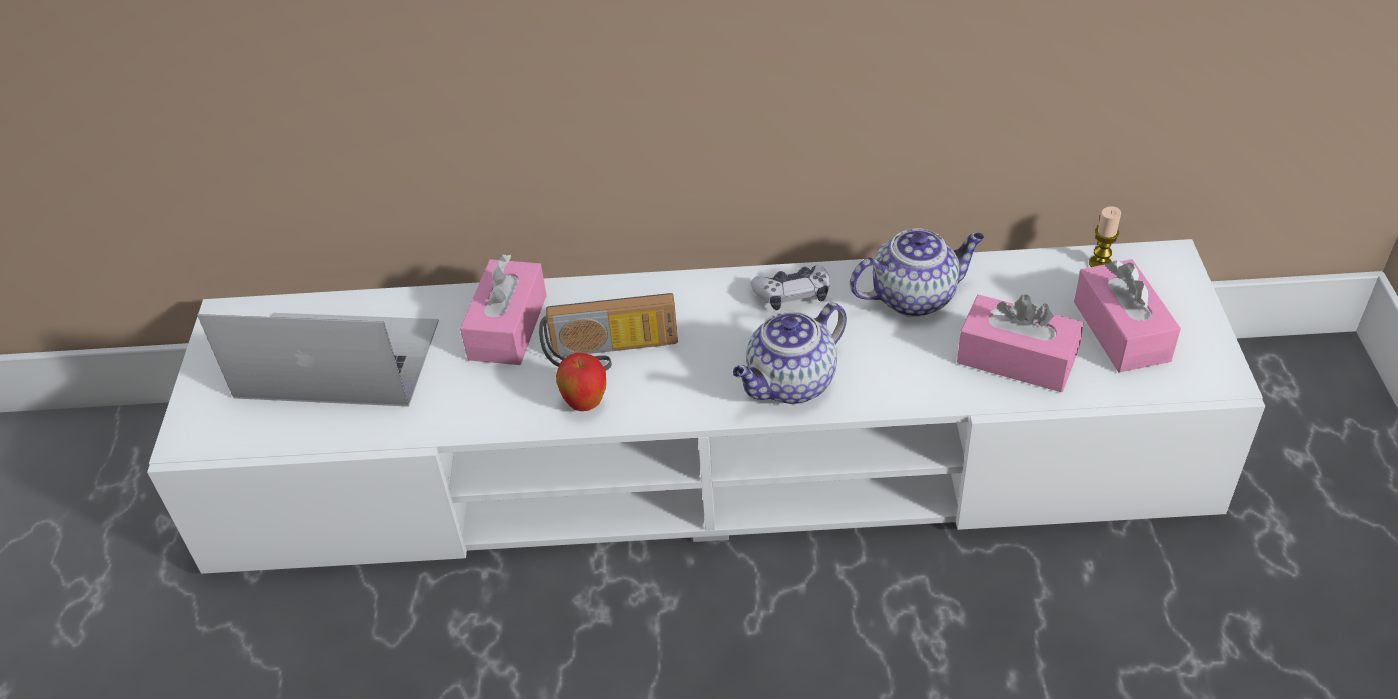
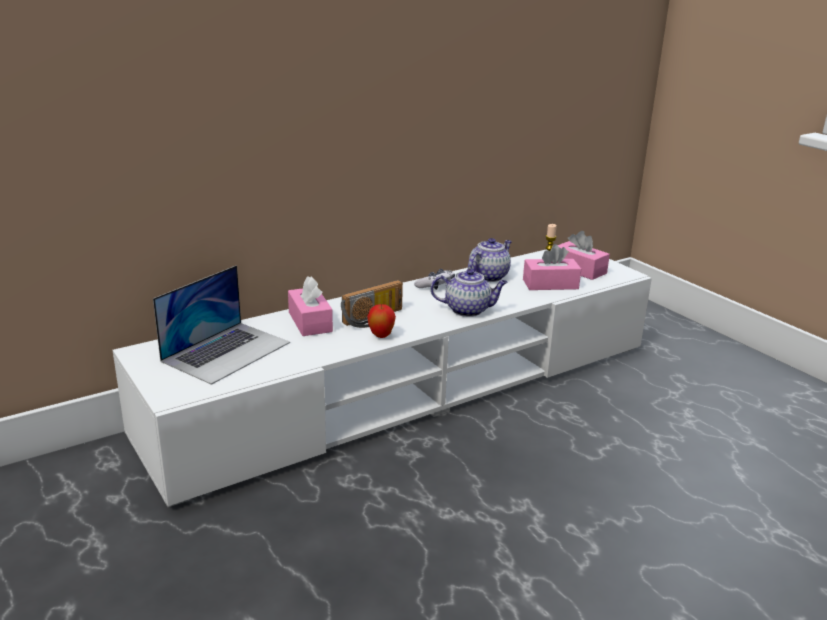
camera: 35 degrees left, 20 degrees down
laptop [197,313,439,407] -> laptop turned 150 degrees clockwise [153,265,290,385]
teapot [732,302,847,404] -> teapot turned 105 degrees counterclockwise [431,269,508,317]

